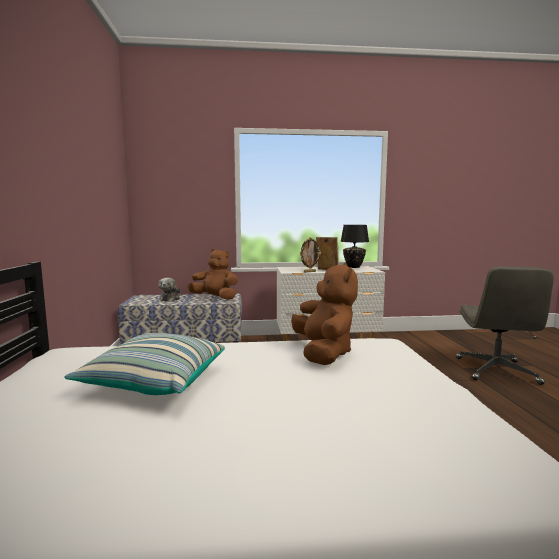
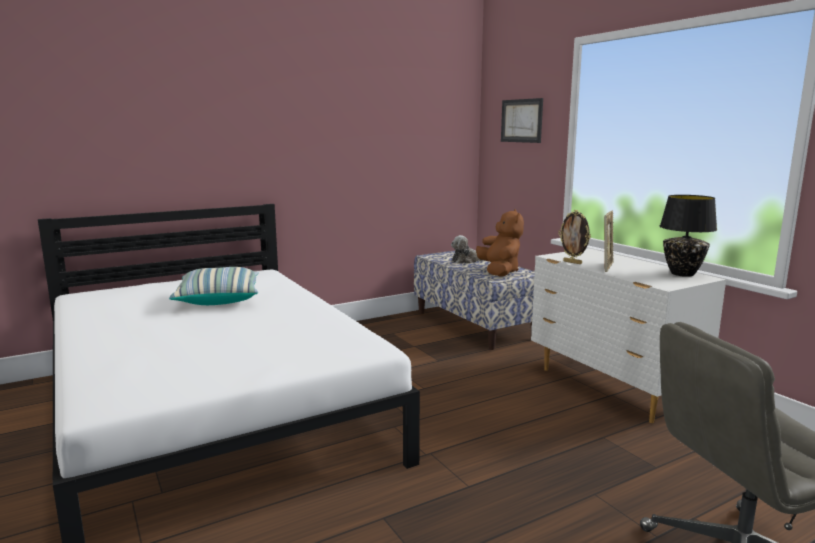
camera: 65 degrees right, 5 degrees up
brown plush toy [291,262,358,365] -> none
none -> picture [501,98,543,143]

